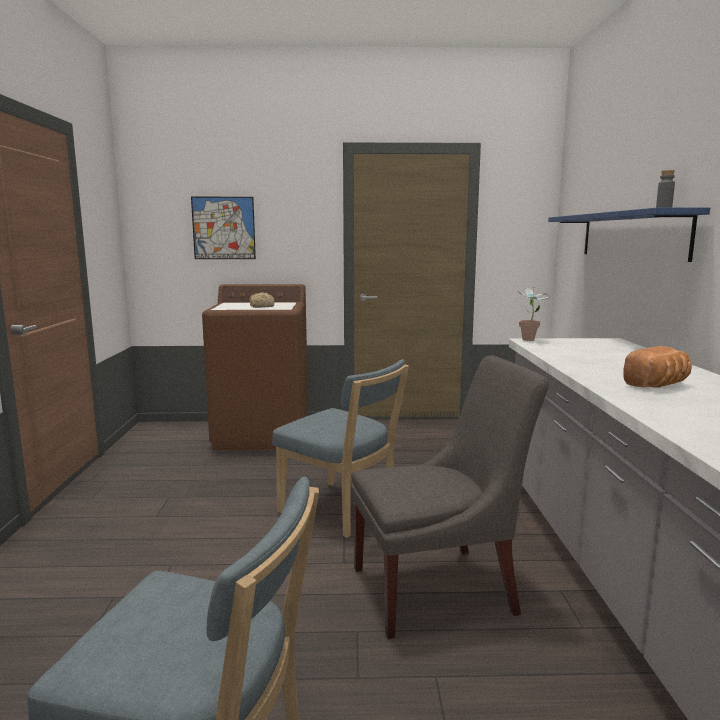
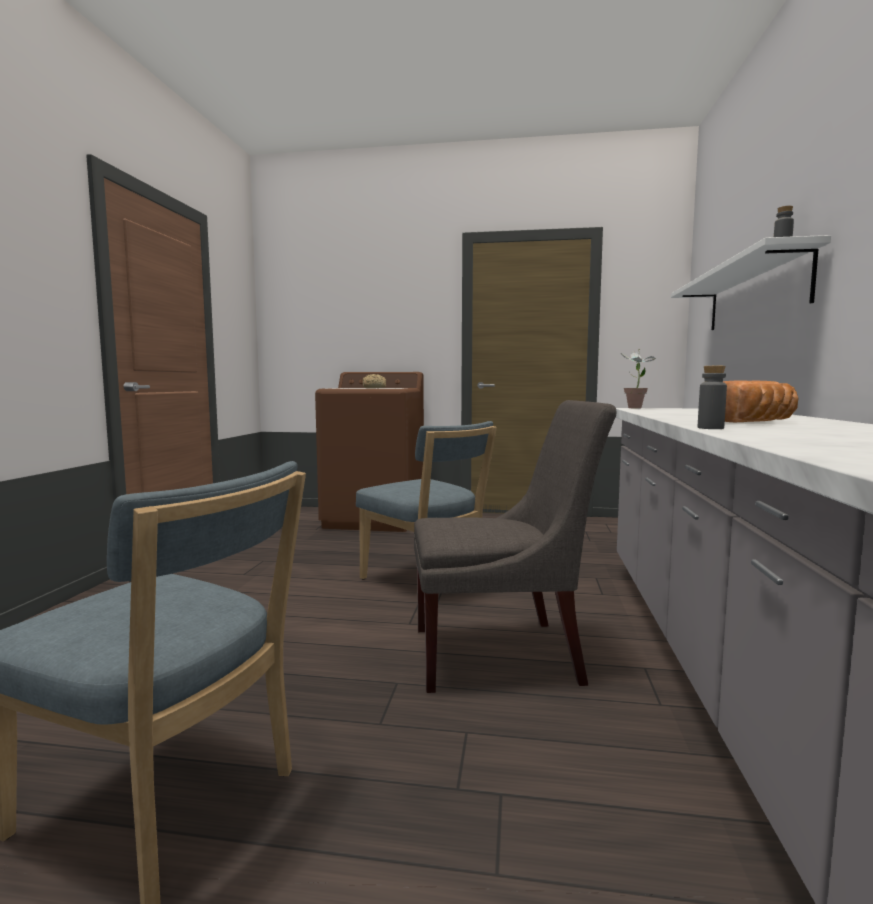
camera: 10 degrees right, 5 degrees down
picture [191,197,256,259] -> none
blue shelf [548,207,710,262] -> white shelf [671,235,831,330]
none -> grey bottle [698,366,727,429]

